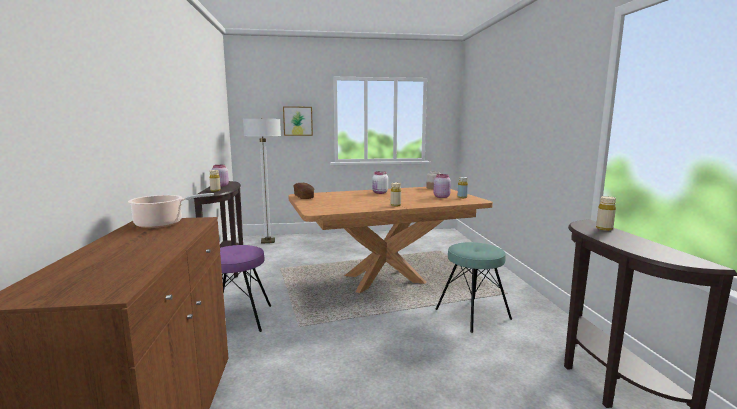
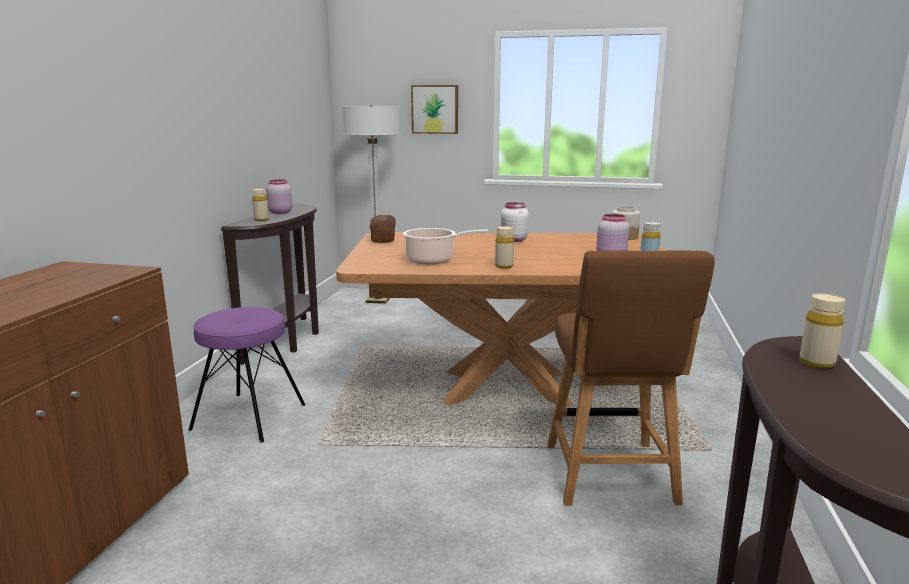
camera: 20 degrees right, 5 degrees up
cooking pot [128,193,214,228] -> cooking pot moved to [403,228,489,264]
turquoise stool [435,242,512,333] -> brown chair [547,250,715,506]

